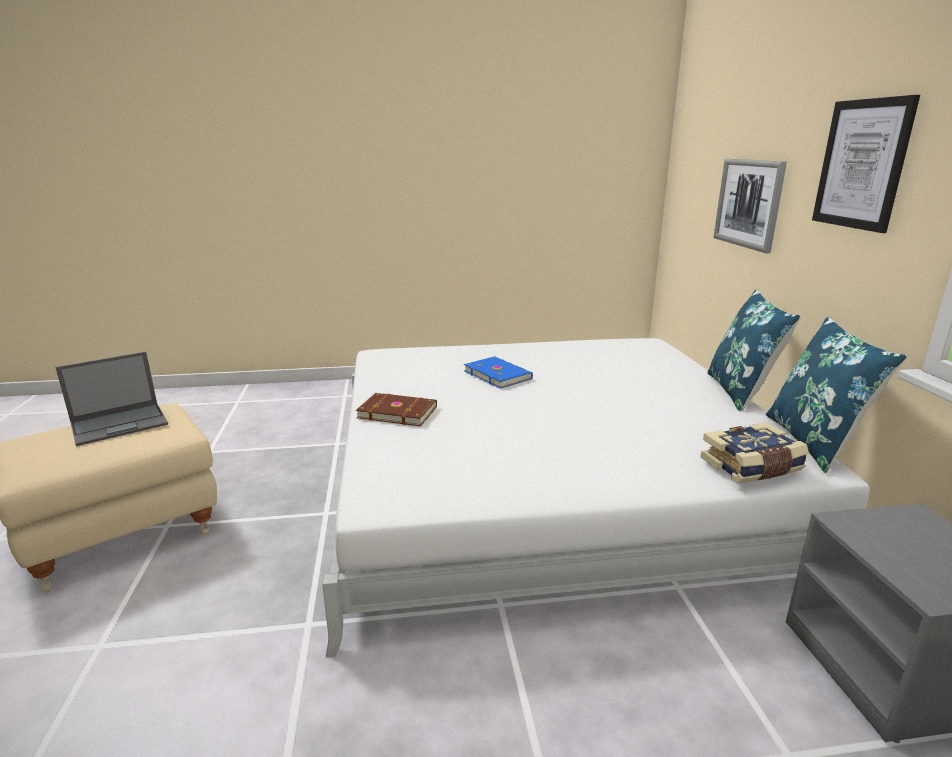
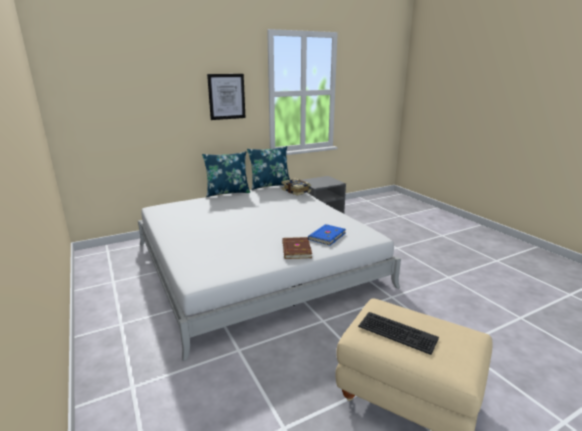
camera: 110 degrees left, 0 degrees up
laptop [55,352,168,446] -> keyboard [358,312,439,355]
blue book [464,356,533,389] -> blue book moved to [308,224,346,246]
picture [714,159,787,253] -> none

